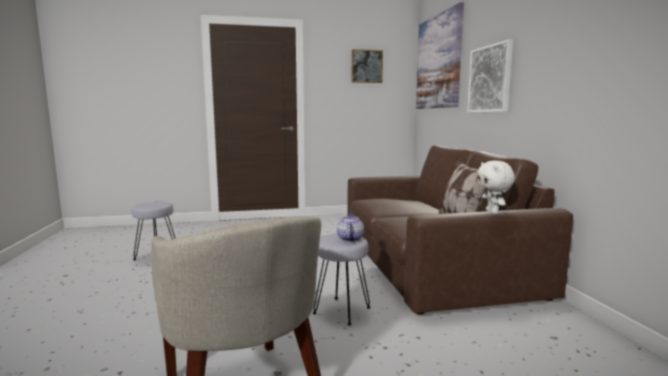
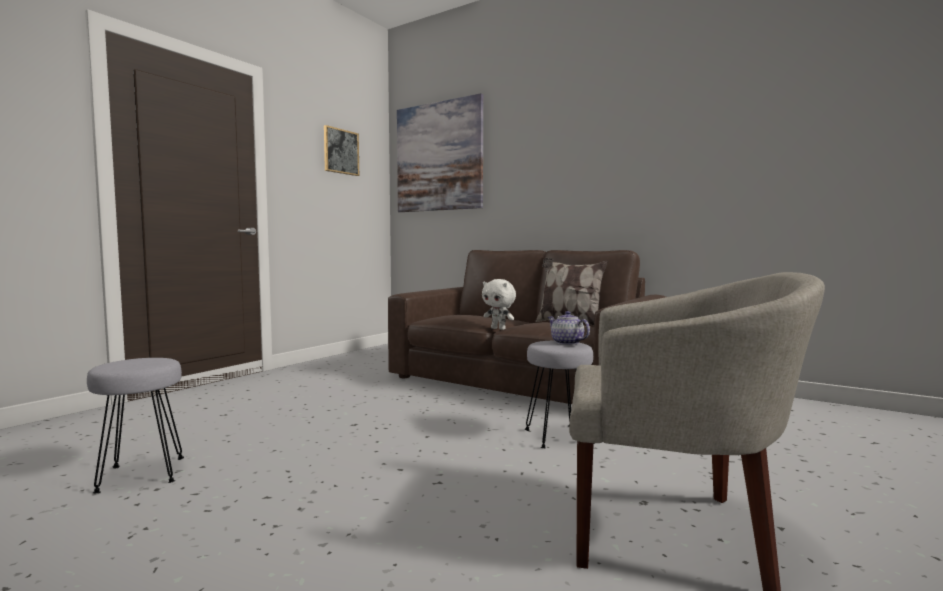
camera: 45 degrees left, 5 degrees down
picture [467,39,513,113] -> none
white plush toy [477,161,515,214] -> white plush toy moved to [482,279,516,330]

